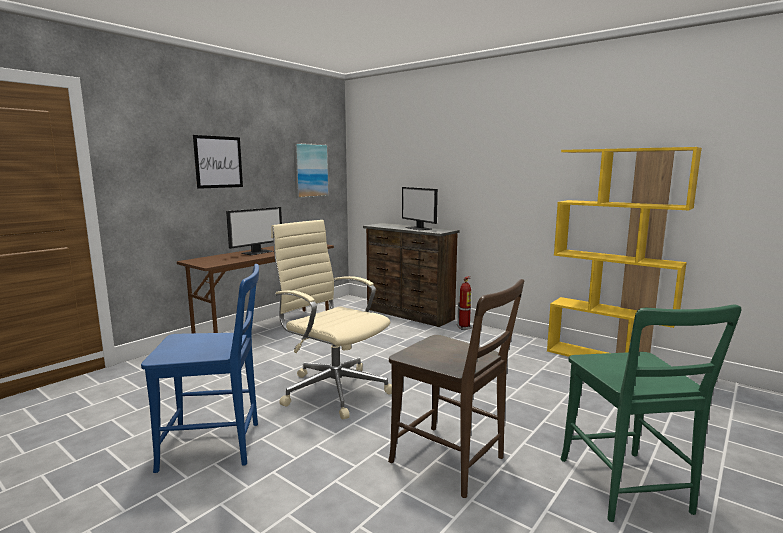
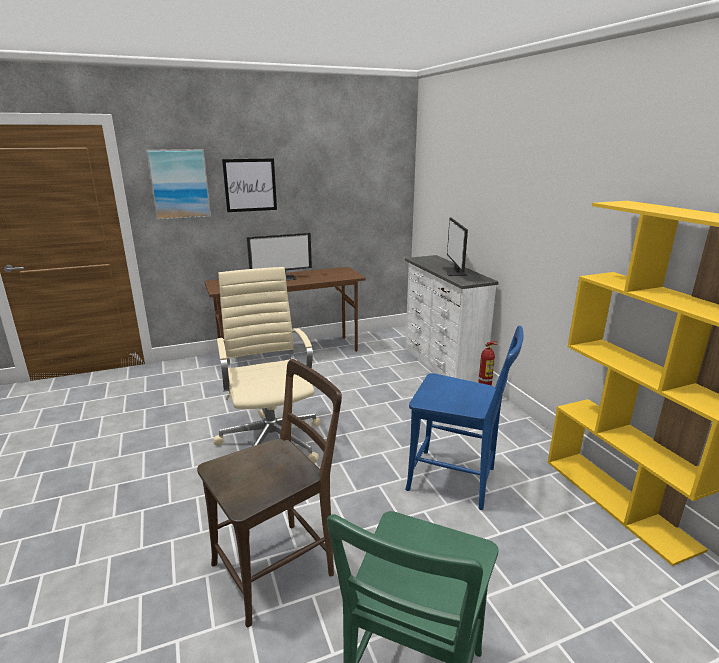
camera: 30 degrees right, 10 degrees up
blue chair [141,264,259,473] -> blue chair moved to [405,326,524,510]
picture [293,143,329,198] -> picture moved to [146,149,211,220]
brown dresser [363,223,460,327] -> white dresser [405,255,499,383]
brown chair [388,279,524,498] -> brown chair turned 105 degrees counterclockwise [197,359,342,627]

